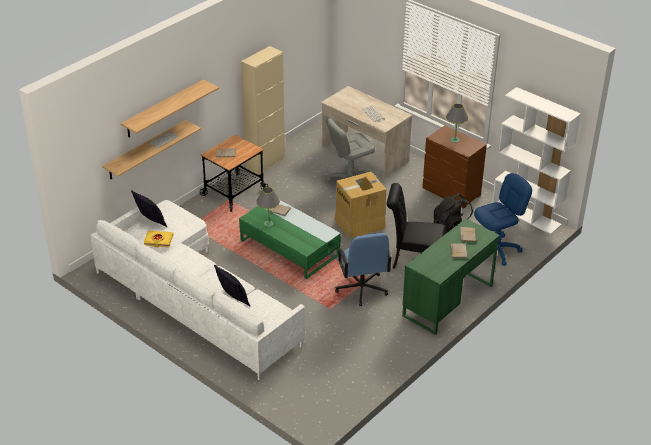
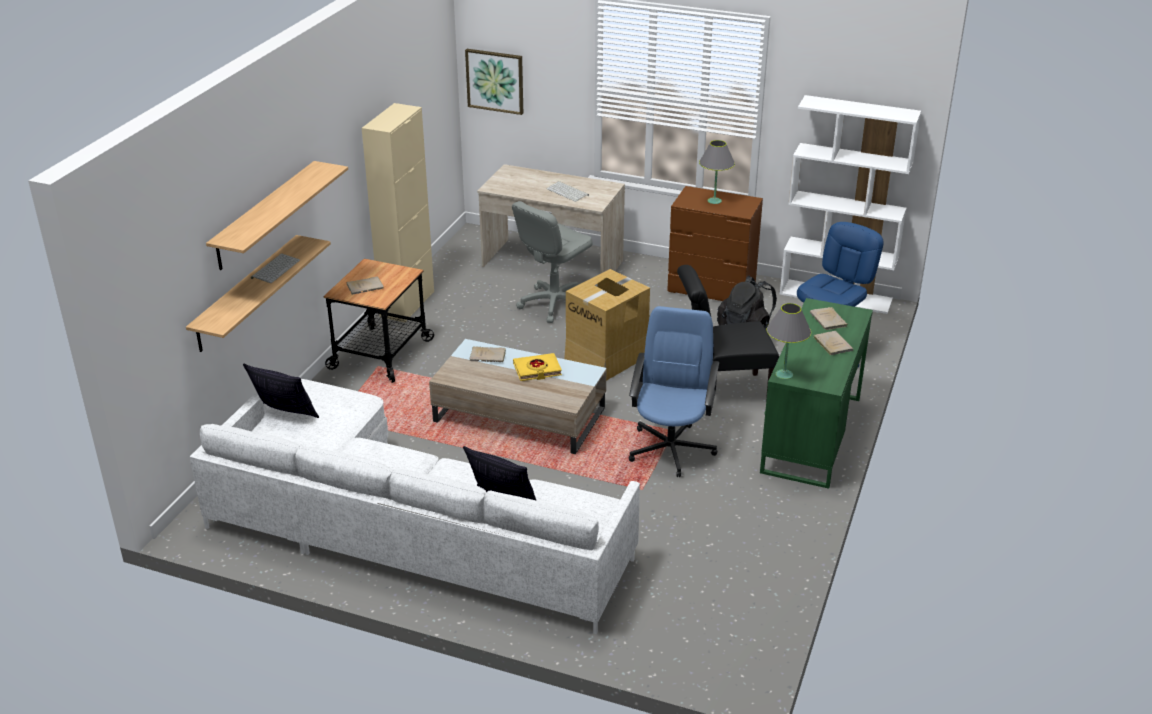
camera: 20 degrees left, 5 degrees down
yellow book [144,230,173,247] -> yellow book moved to [513,353,562,381]
green coffee table [239,200,341,279] -> beige coffee table [429,339,606,454]
grey table lamp [256,187,280,227] -> grey table lamp moved to [766,303,811,379]
blue office chair [335,233,392,306] -> blue office chair turned 135 degrees counterclockwise [629,306,719,477]
none -> picture [465,49,523,115]

